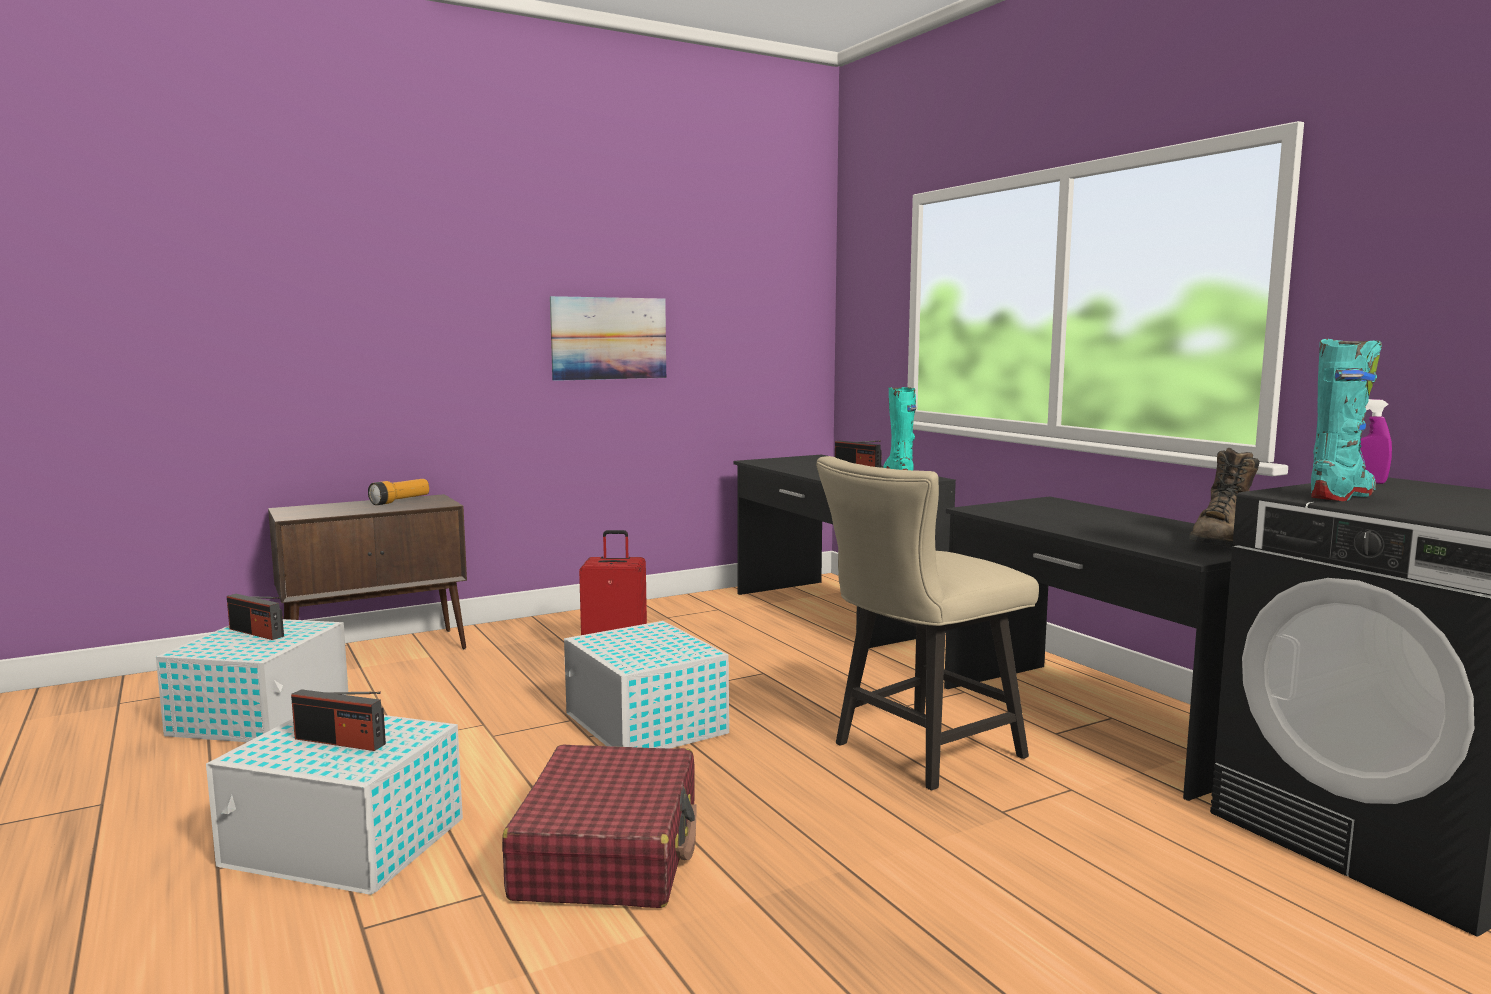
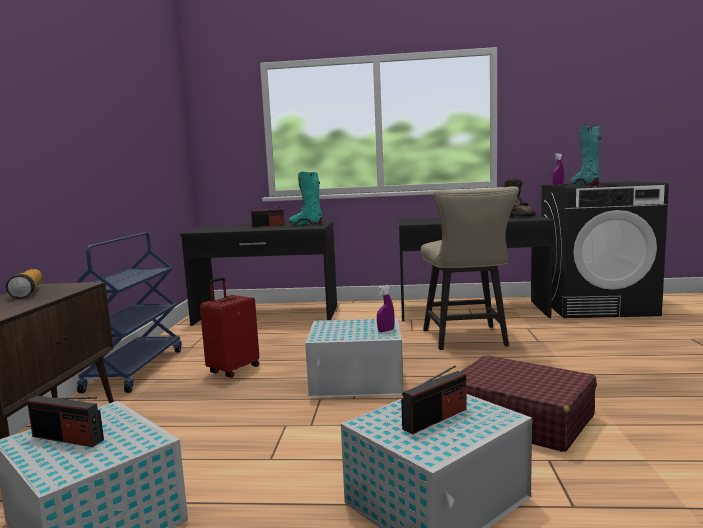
camera: 55 degrees left, 0 degrees up
radio [227,594,284,640] -> radio turned 45 degrees clockwise [27,396,104,447]
picture [550,296,666,381] -> none
none -> blue cart [76,232,182,393]
none -> purple spray bottle [377,285,395,332]

